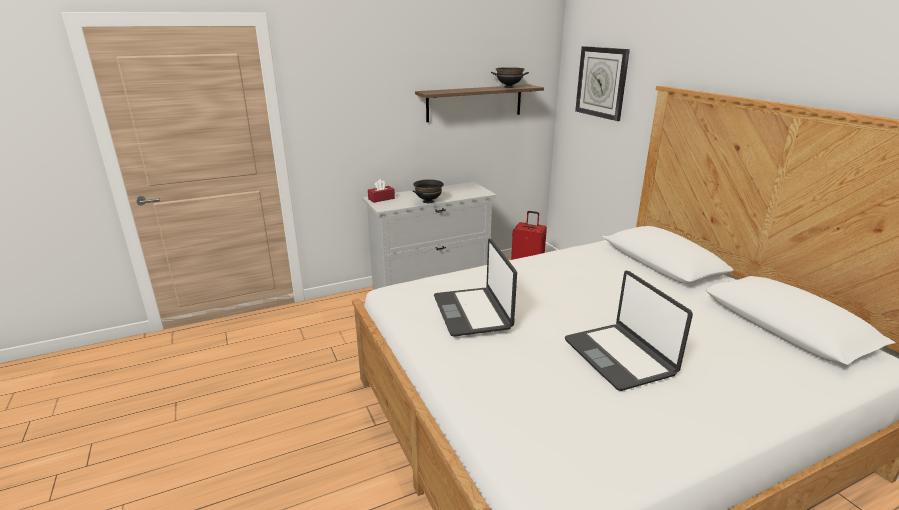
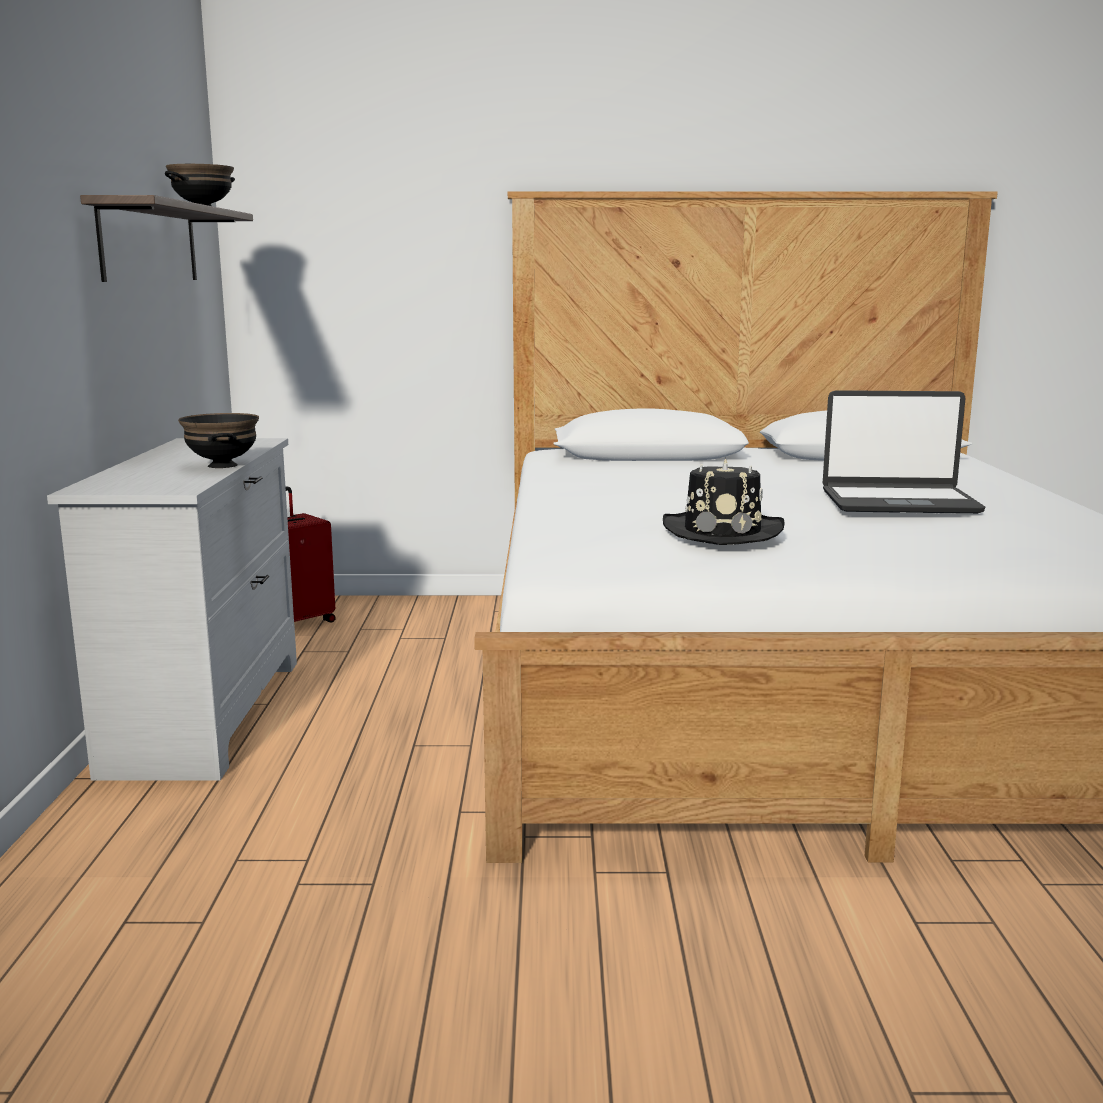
camera: 65 degrees left, 10 degrees down
red tissue box [368,179,395,203] -> none
laptop [434,239,517,337] -> black hat [663,458,785,545]
wall clock [575,46,630,121] -> none

